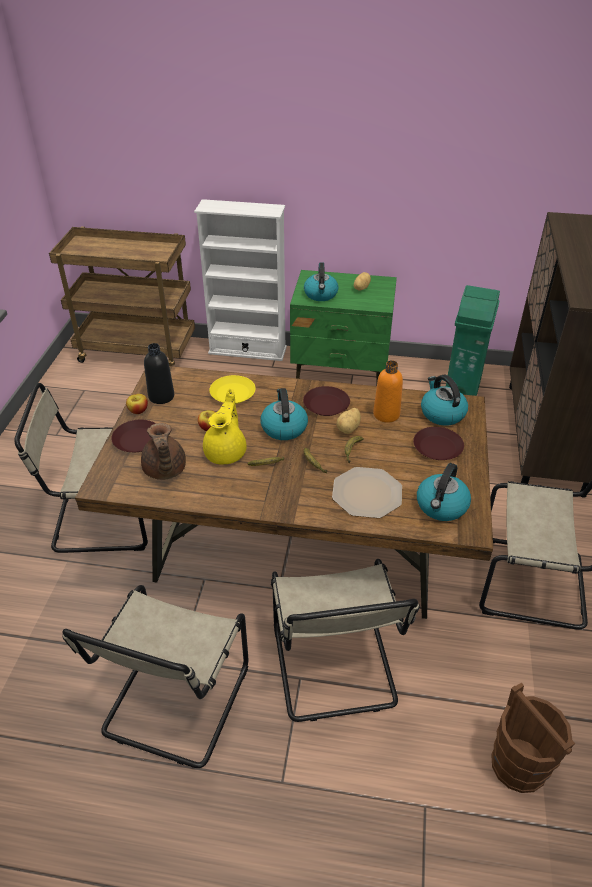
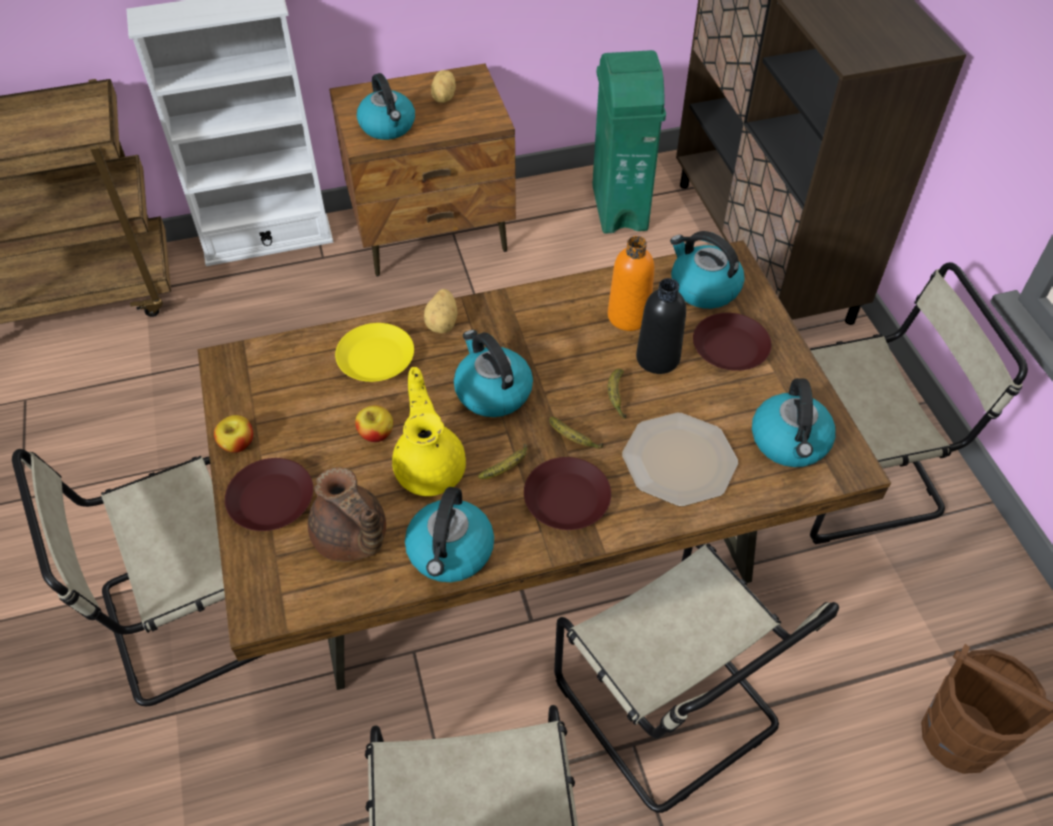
camera: 25 degrees left, 10 degrees up
black bottle [144,343,174,404] -> black bottle moved to [636,278,686,374]
green nightstand [290,270,397,384] -> brown nightstand [329,64,516,277]
brown plate [303,386,350,416] -> brown plate moved to [524,457,611,530]
potato [336,408,361,434] -> potato moved to [424,289,457,333]
none -> kettle [405,487,494,582]

